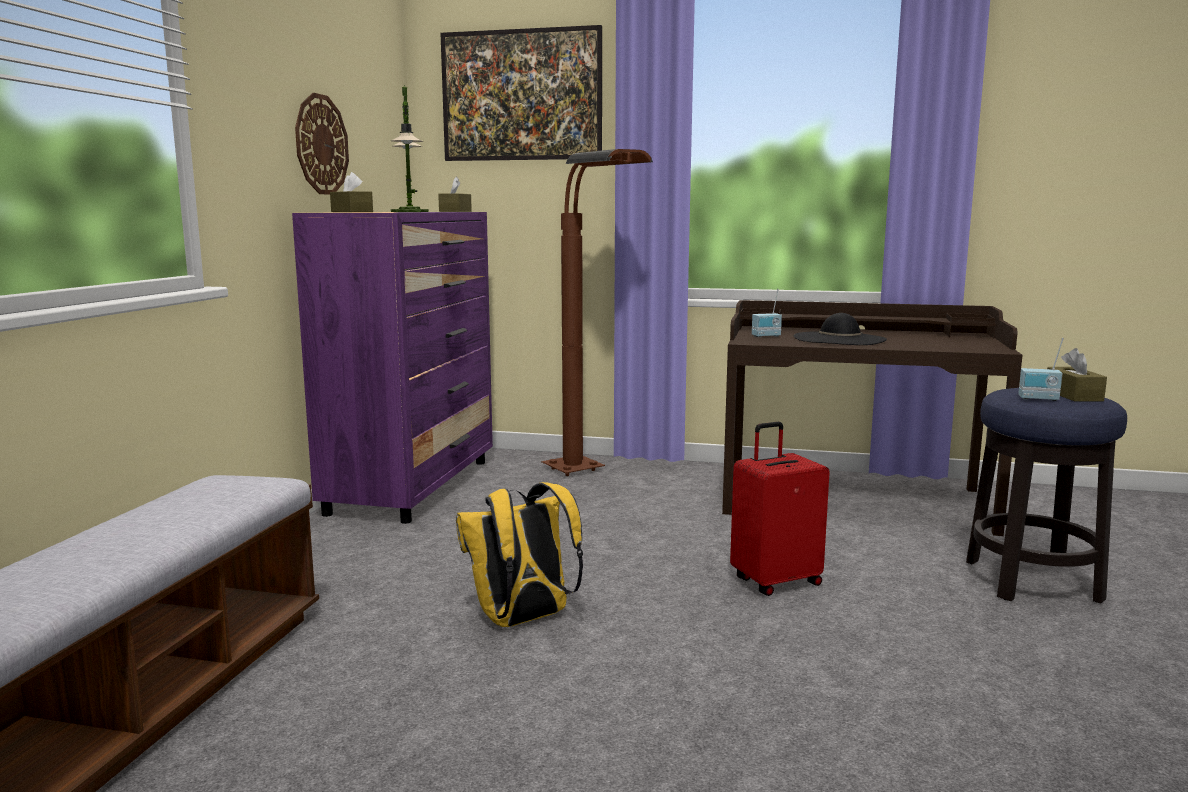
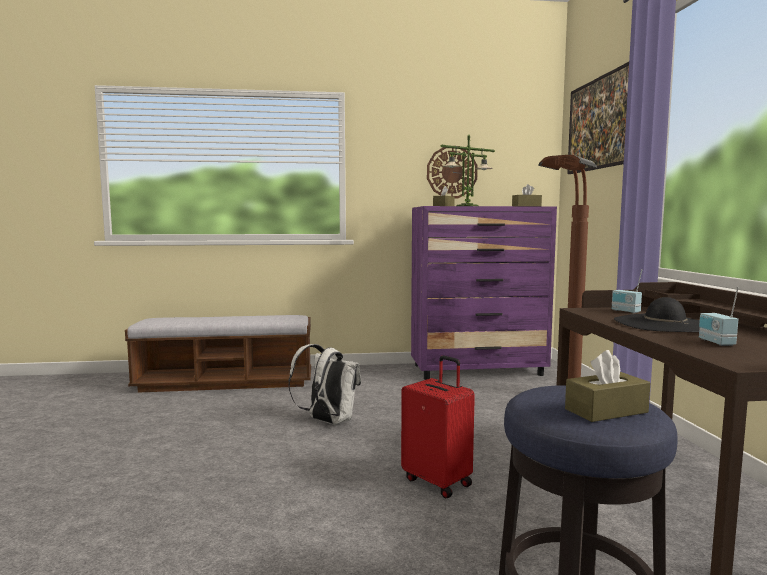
camera: 70 degrees right, 5 degrees down
yellow backpack [456,482,583,627] -> white backpack [288,344,361,424]
radio [1018,338,1064,401] -> radio moved to [699,287,739,346]

